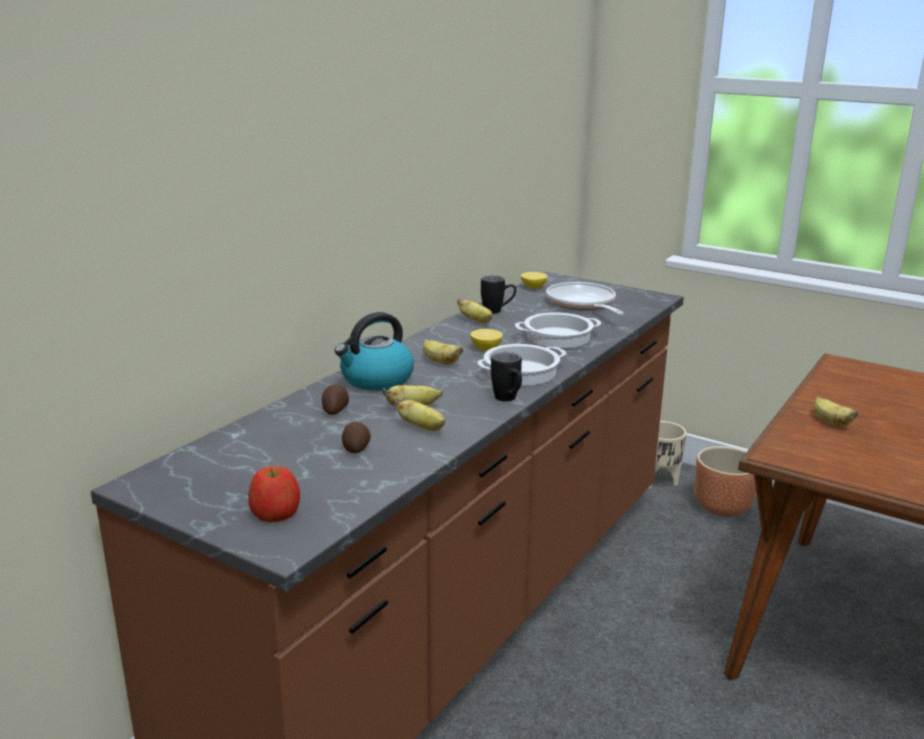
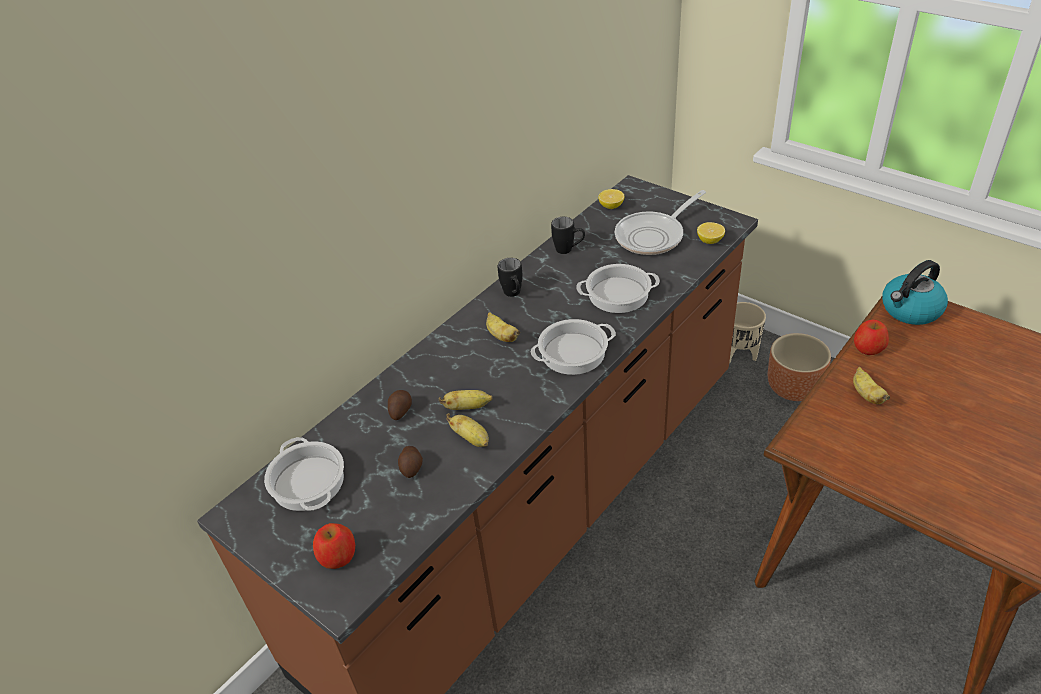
camera: 10 degrees right, 20 degrees up
kettle [334,312,414,391] -> kettle moved to [882,260,948,325]
banana [457,298,493,323] -> none
lemon [470,329,503,350] -> lemon moved to [697,222,725,244]
black mug [491,352,522,401] -> black mug moved to [498,258,522,297]
frying pan [546,282,624,315] -> frying pan turned 120 degrees counterclockwise [615,190,706,255]
none -> cooking pot [264,437,344,511]
none -> apple [854,320,889,355]

